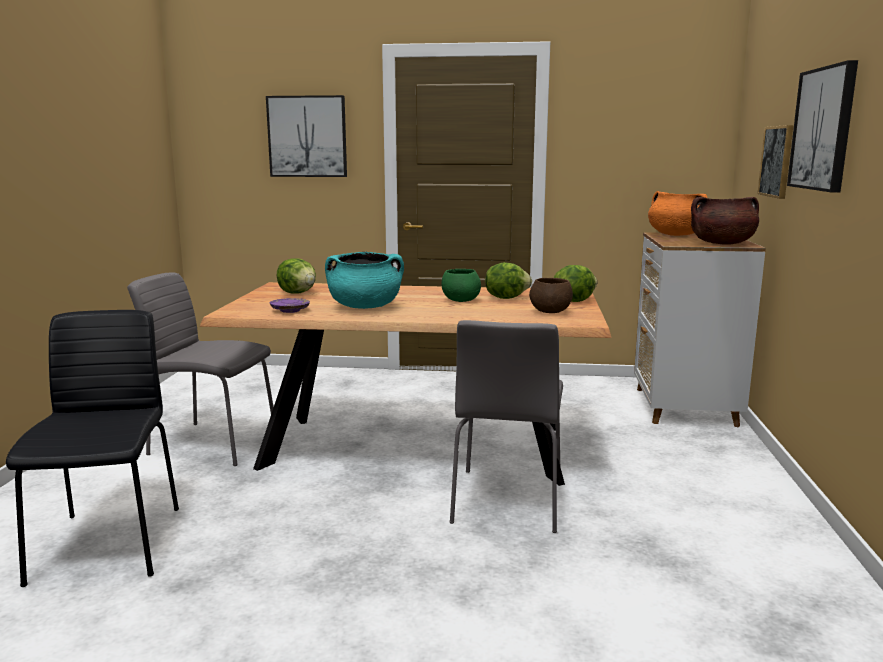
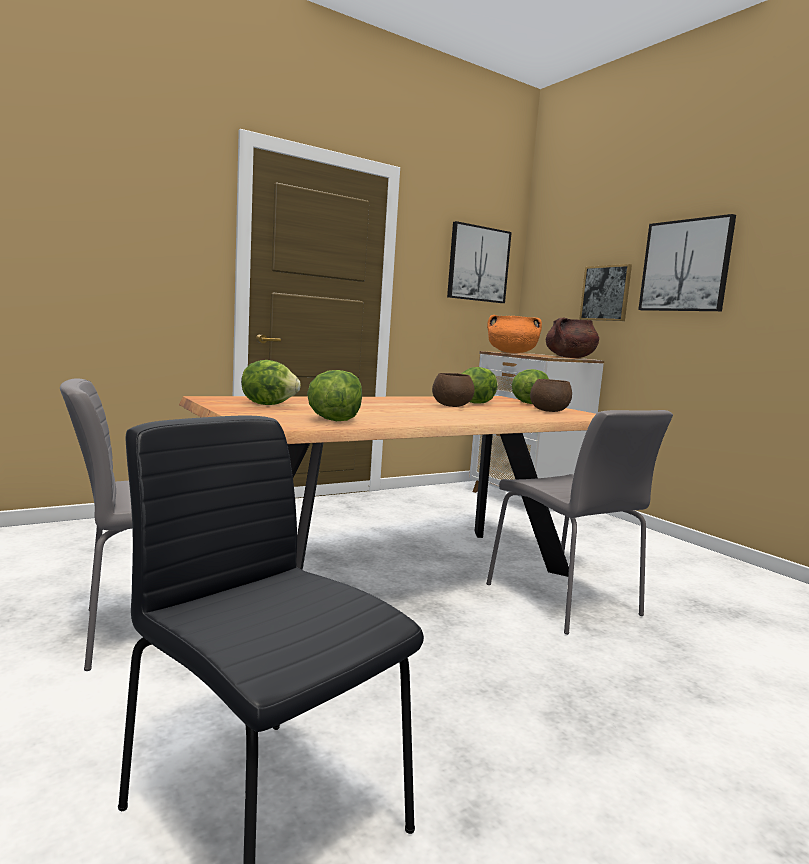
camera: 40 degrees left, 5 degrees down
picture [266,95,347,177] -> picture moved to [447,221,512,303]
purple plate [270,298,310,313] -> lettuce [307,370,362,421]
turquoise cooking pot [325,252,404,309] -> none
green bowl [441,269,481,302] -> brown bowl [432,373,475,407]

